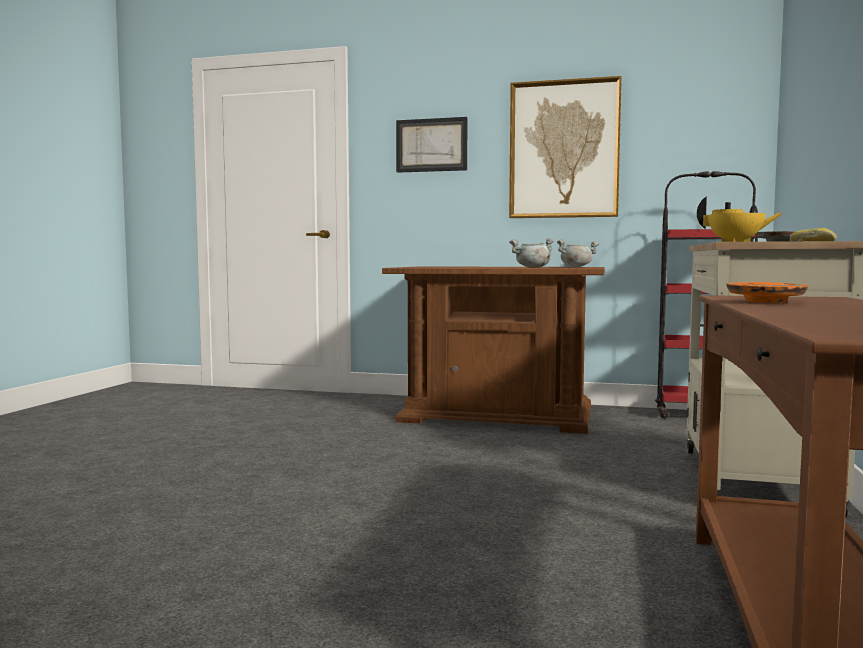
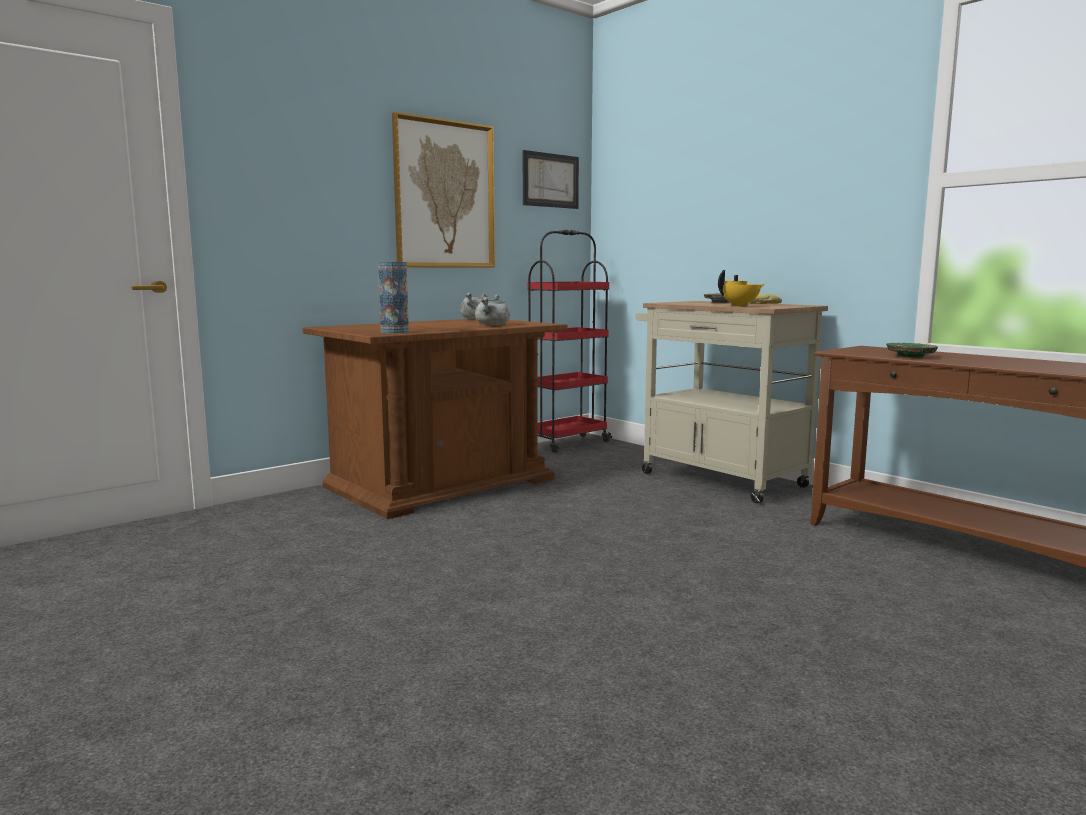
camera: 55 degrees left, 5 degrees up
picture [396,117,467,173] -> picture moved to [522,150,579,209]
orange plate [726,282,809,303] -> green plate [886,343,938,357]
none -> vase [378,262,409,333]

